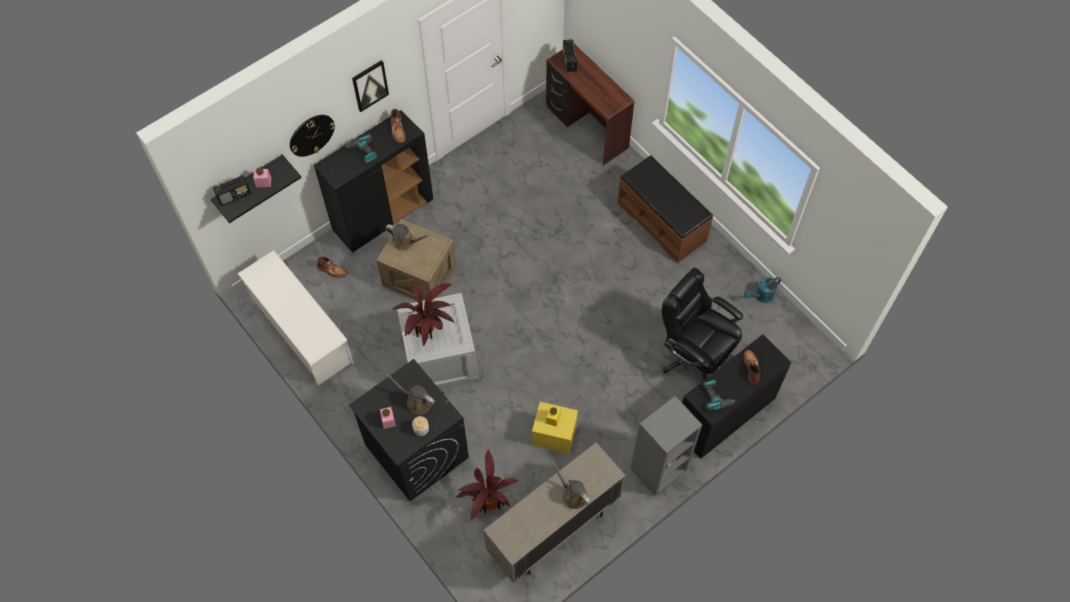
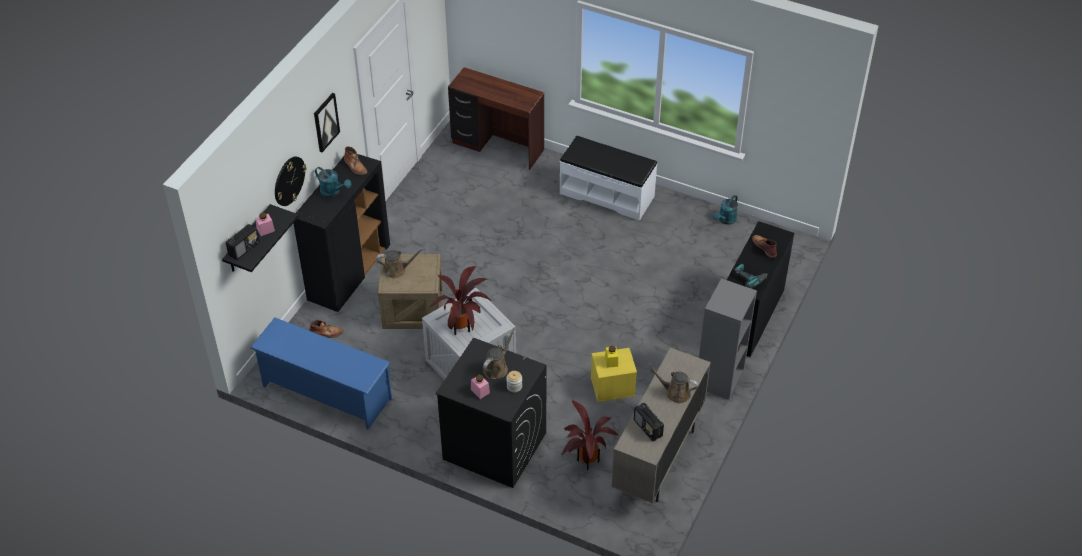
camera: 25 degrees left, 15 degrees down
white shoe rack [238,250,354,386] -> blue shoe rack [250,318,392,429]
power drill [345,134,377,162] -> turquoise watering can [315,167,352,197]
brown watering can [386,374,435,414] -> brown watering can turned 120 degrees clockwise [483,327,516,379]
radio [563,39,577,72] -> radio moved to [634,403,664,441]
brown bench [618,155,713,263] -> white bench [560,136,657,221]
black office chair [662,268,743,381] -> none

